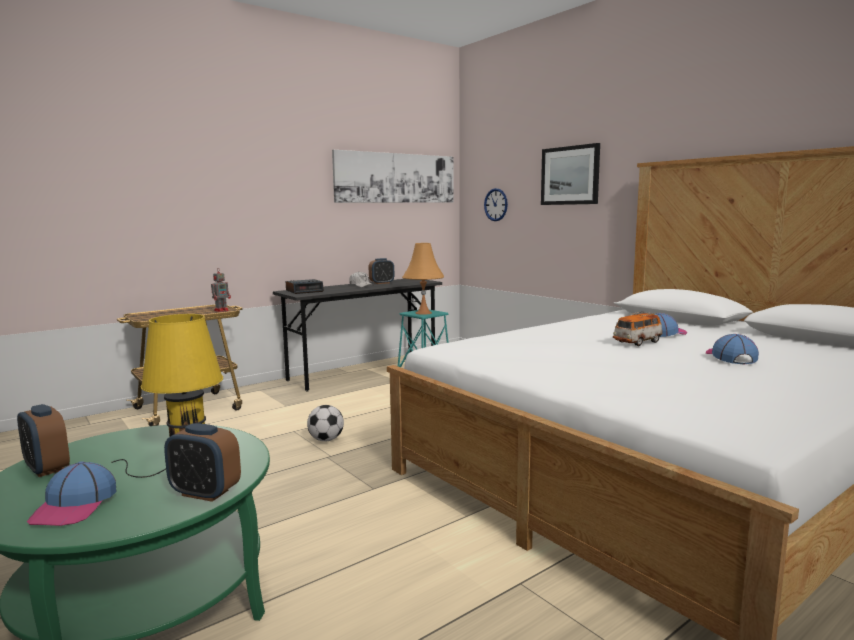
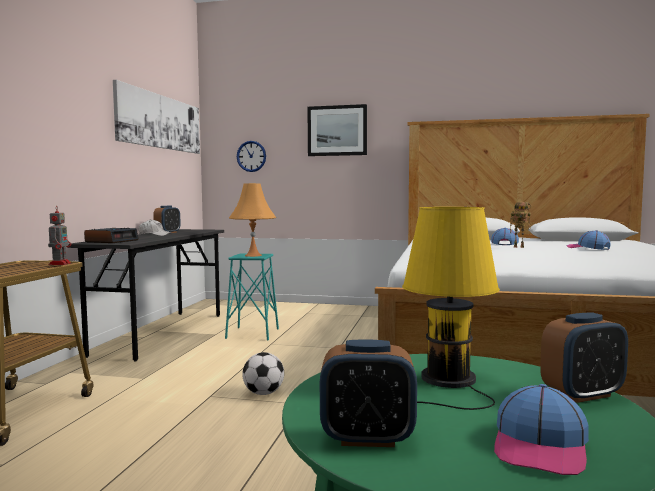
camera: 40 degrees left, 5 degrees down
cap [27,461,116,526] -> cap turned 60 degrees clockwise [494,384,589,475]
toy car [613,311,663,346] -> toy robot [510,202,531,248]

